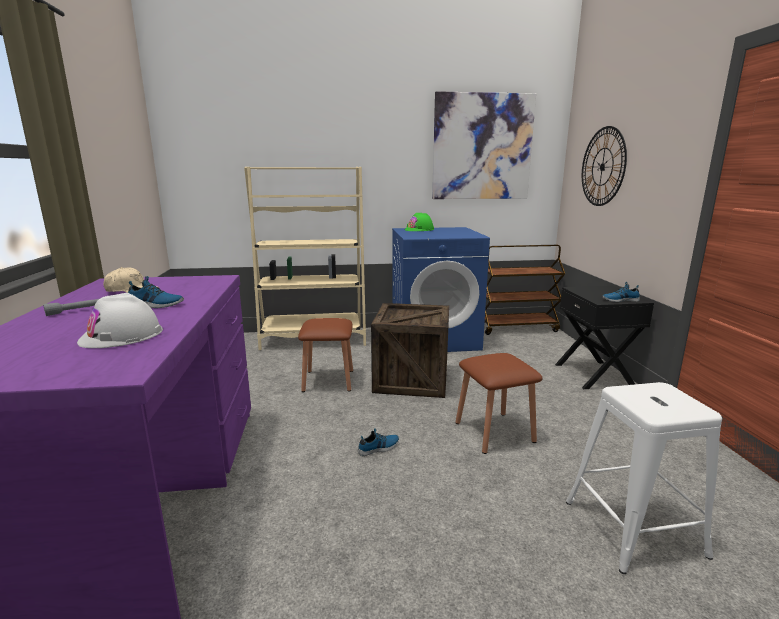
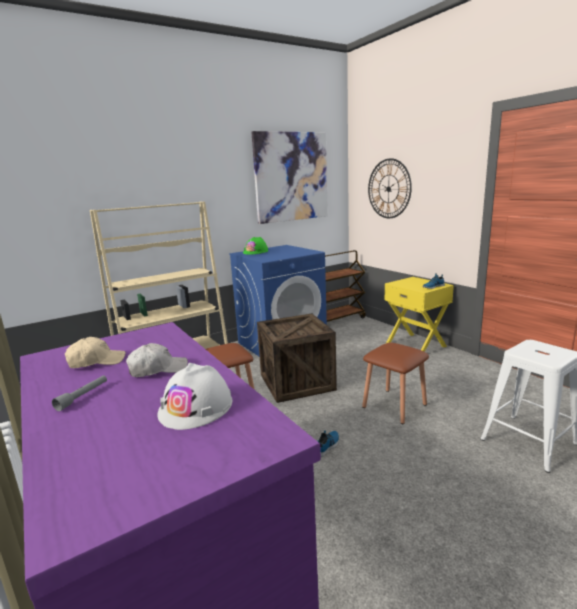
camera: 25 degrees left, 0 degrees up
shoe [128,276,184,308] -> white cap [126,343,188,377]
black nightstand [555,285,654,389] -> yellow nightstand [384,277,454,352]

